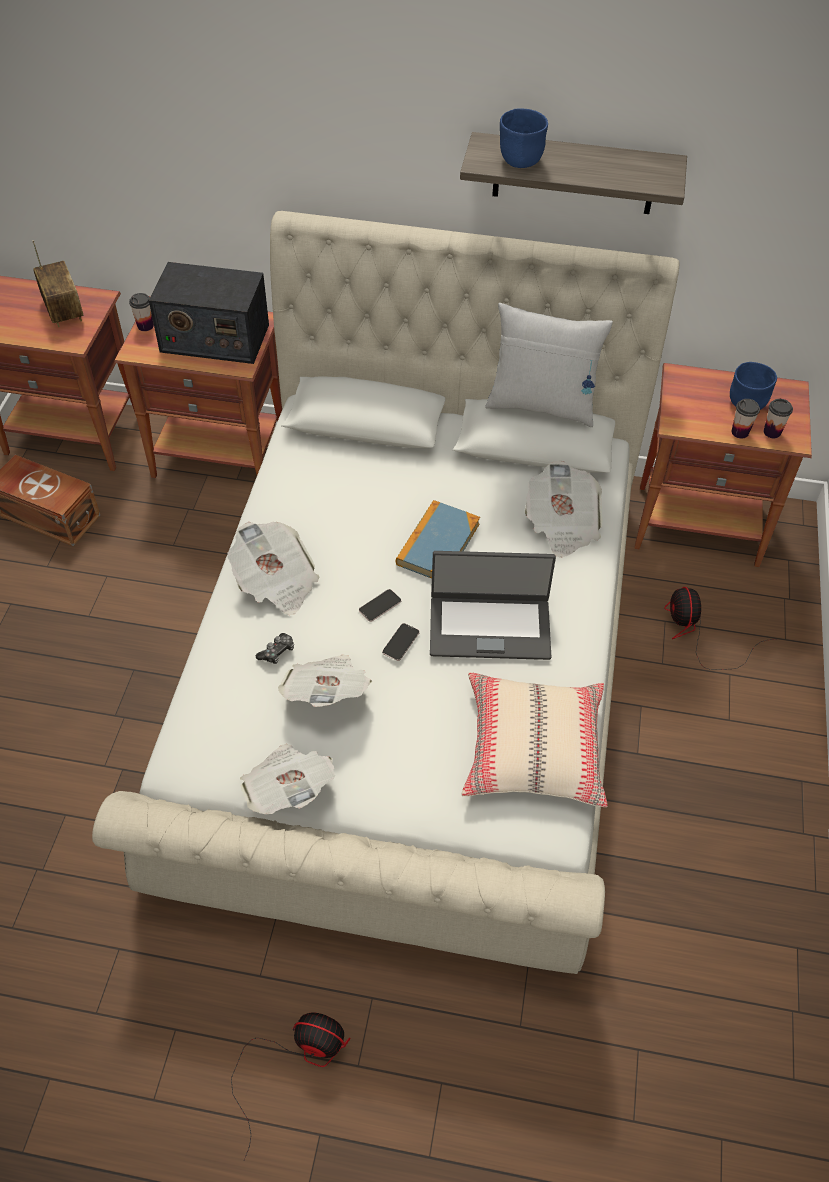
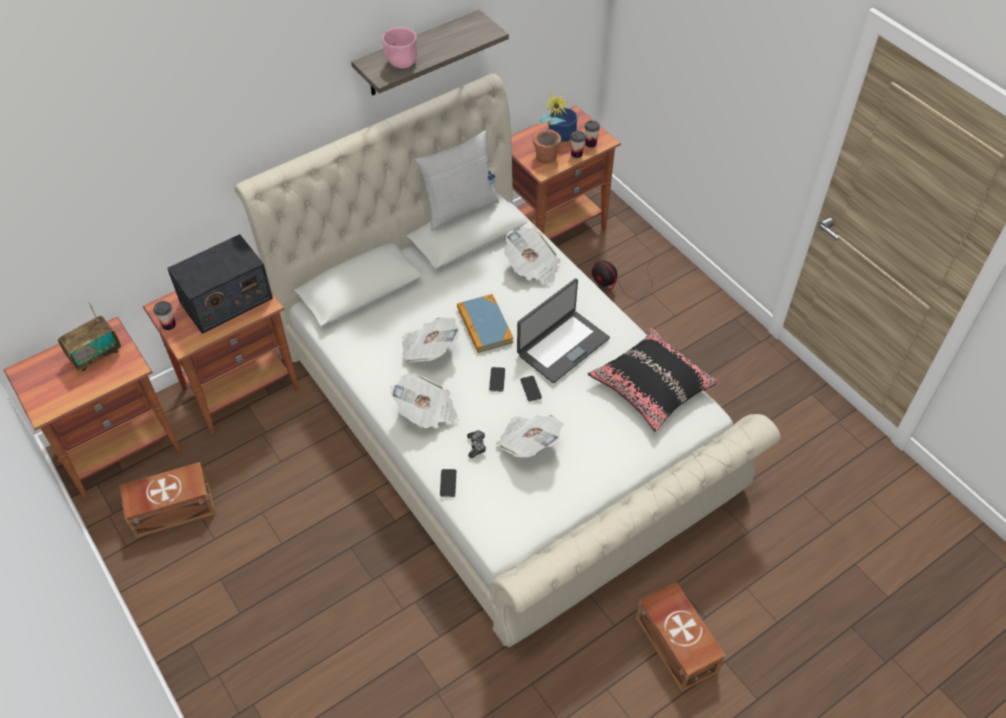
camera: 45 degrees left, 0 degrees up
radio [32,240,84,327] -> radio turned 120 degrees clockwise [58,302,121,372]
fan [231,1013,351,1160] -> brown storage box [636,582,726,692]
newspaper [240,744,335,814] -> newspaper moved to [402,317,459,362]
beige pillow [462,672,608,807] -> black pillow [588,328,719,432]
blue bowl [500,109,548,168] -> pink bowl [382,27,417,69]
none -> phone [440,469,457,497]
none -> potted plant [533,92,570,164]

